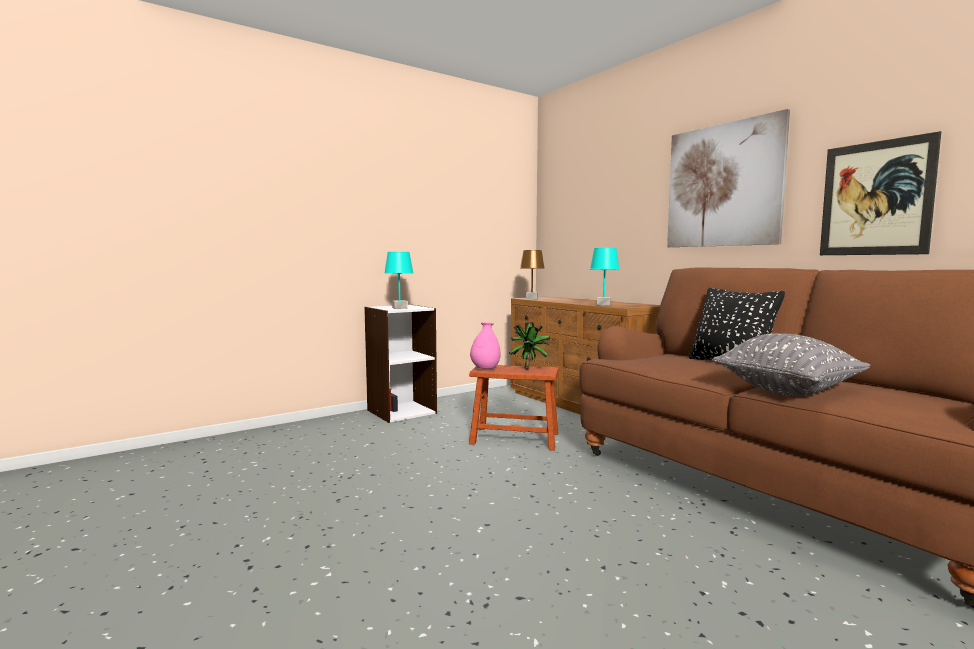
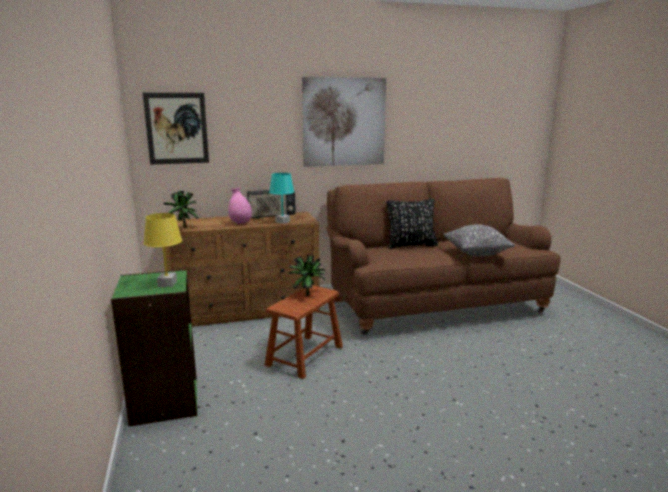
camera: 70 degrees left, 10 degrees up
white bookcase [364,304,437,423] -> green bookcase [111,269,197,426]
turquoise table lamp [384,252,414,309] -> yellow table lamp [143,213,182,287]
pink vase [470,322,501,369] -> pink vase moved to [228,188,252,224]
brown table lamp [520,250,544,299] -> potted plant [163,191,199,228]
picture [820,131,941,255] -> picture moved to [143,93,209,165]
none -> radio [247,190,296,219]

